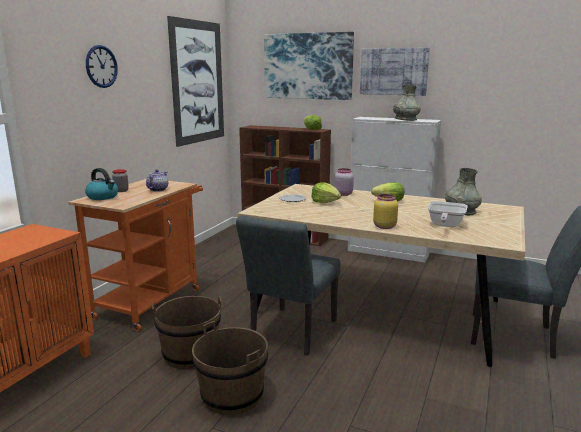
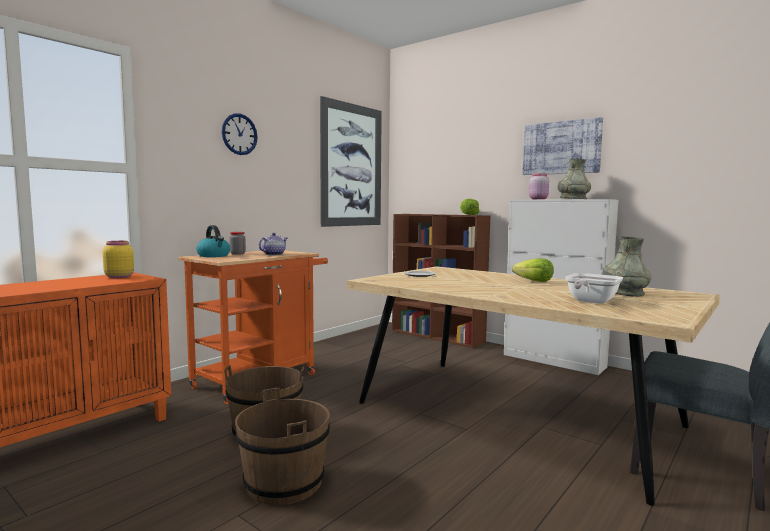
camera: 15 degrees right, 10 degrees down
grey chair [236,215,341,356] -> none
picture [264,32,354,100] -> none
lettuce [311,182,341,203] -> none
pink jar [334,168,354,196] -> pink jar moved to [529,173,549,199]
yellow jar [373,194,398,229] -> yellow jar moved to [103,241,134,278]

